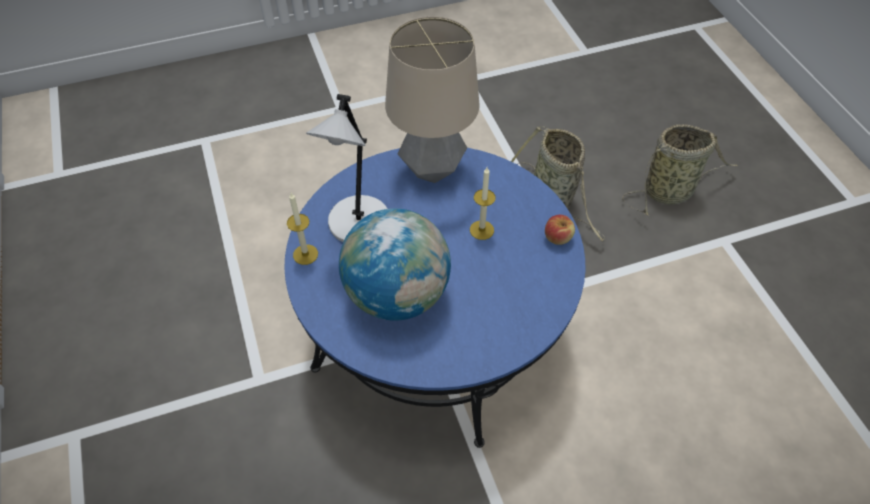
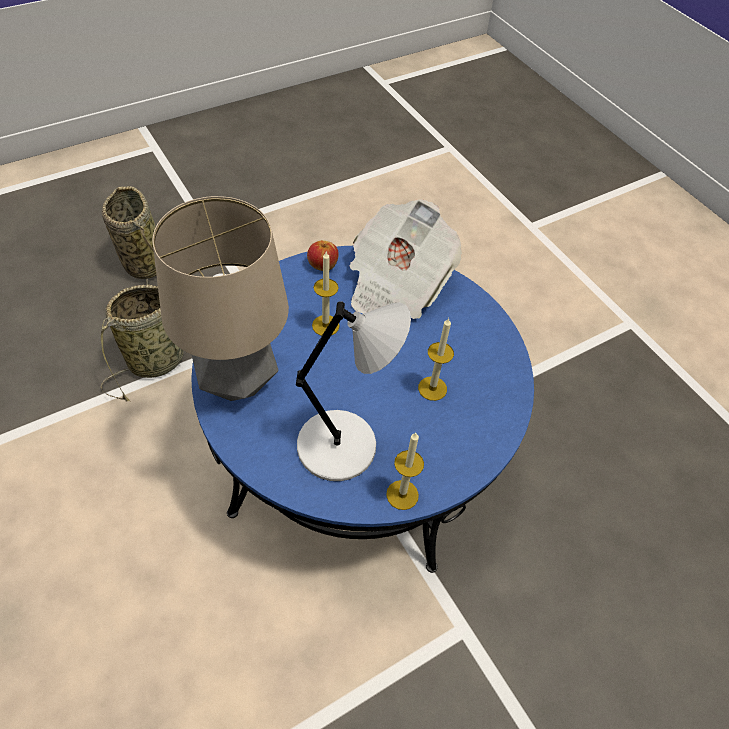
camera: 105 degrees left, 0 degrees up
globe [339,208,451,321] -> candle [418,318,454,401]
none -> newspaper [350,199,462,319]

